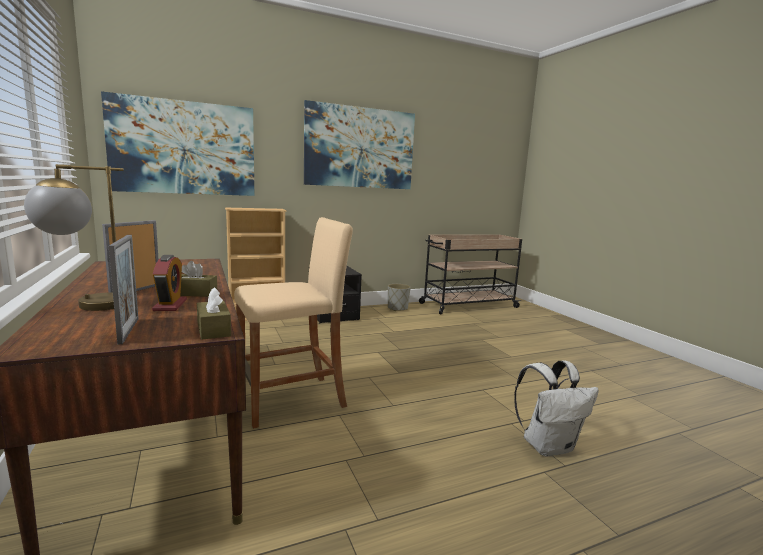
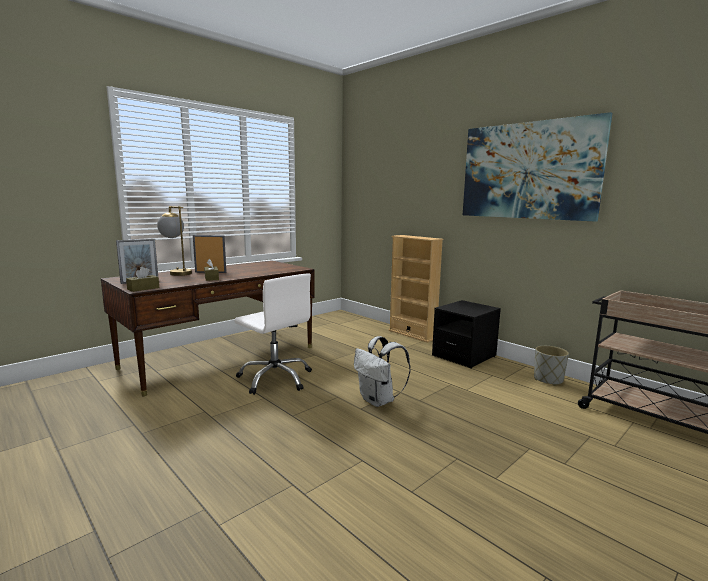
camera: 70 degrees right, 0 degrees up
picture [101,91,254,196] -> none
alarm clock [152,255,187,311] -> none
beige stool [234,217,353,429] -> white office chair [234,273,312,395]
white backpack [514,360,599,457] -> white backpack moved to [354,336,411,407]

